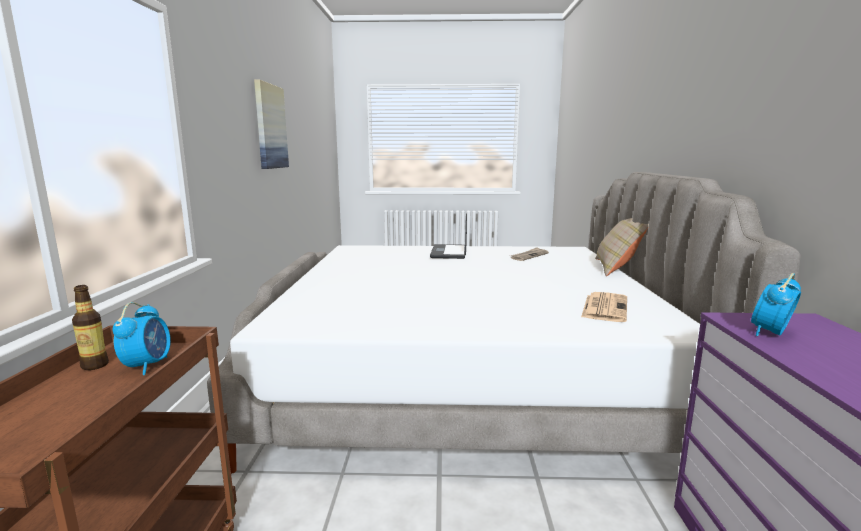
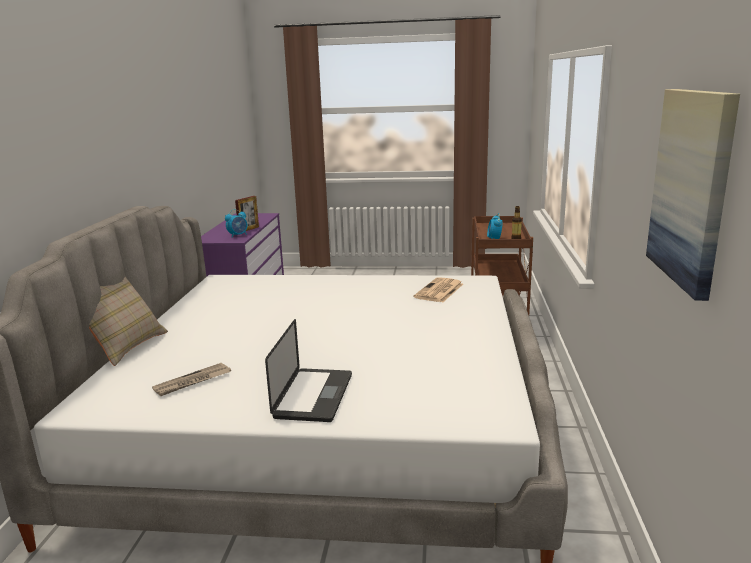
camera: 175 degrees left, 5 degrees up
newspaper [581,292,627,322] -> newspaper moved to [414,277,463,302]
none -> picture frame [235,196,259,231]

